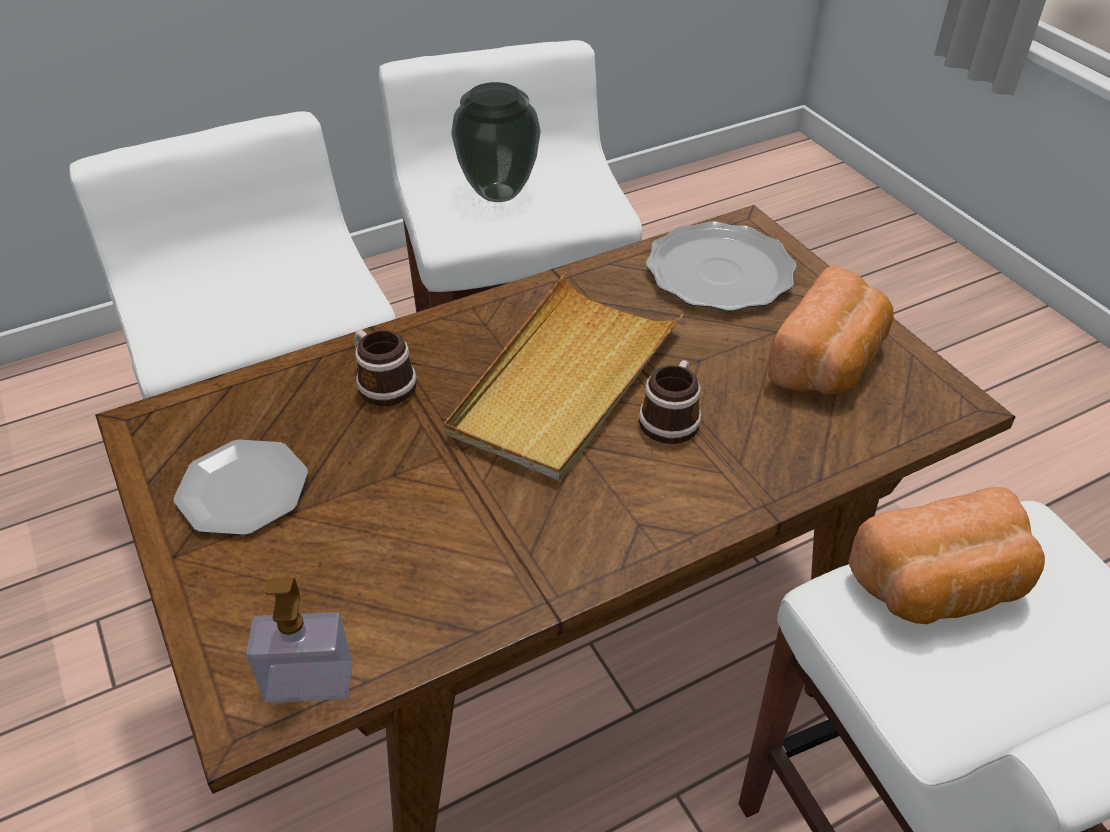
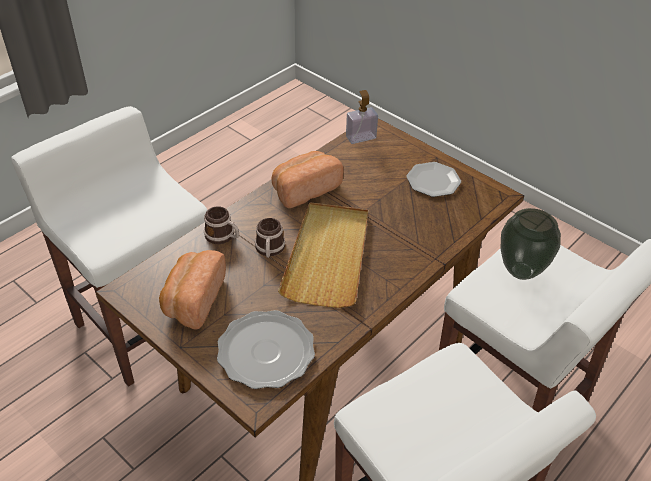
camera: 160 degrees right, 0 degrees up
mug [354,330,417,406] -> mug moved to [204,206,239,244]
vase [451,82,540,202] -> vase moved to [500,208,561,280]
bread [848,487,1045,624] -> bread moved to [272,151,343,208]

